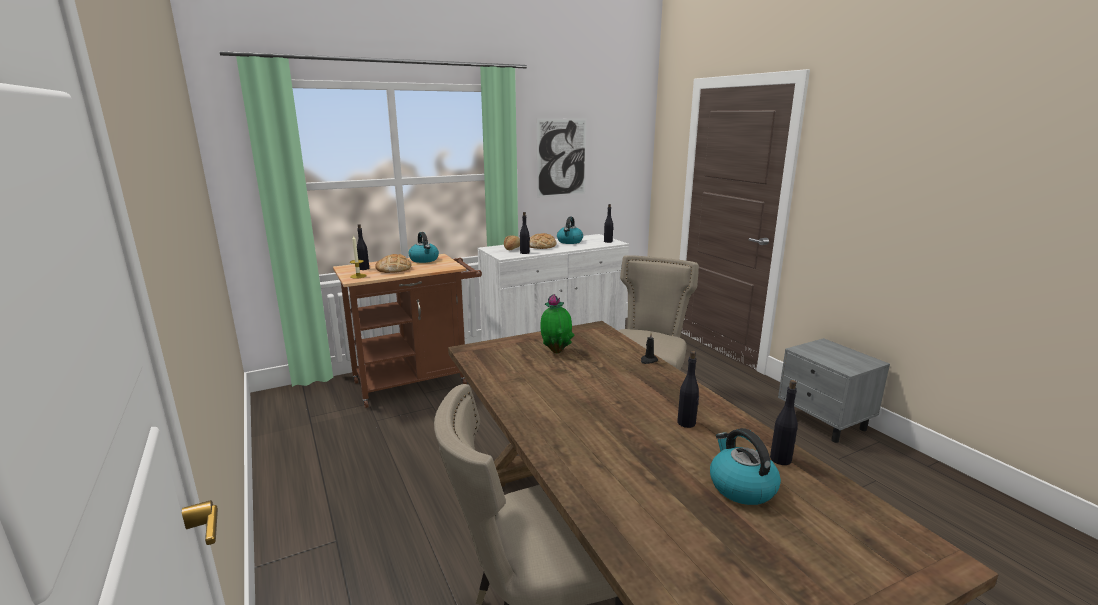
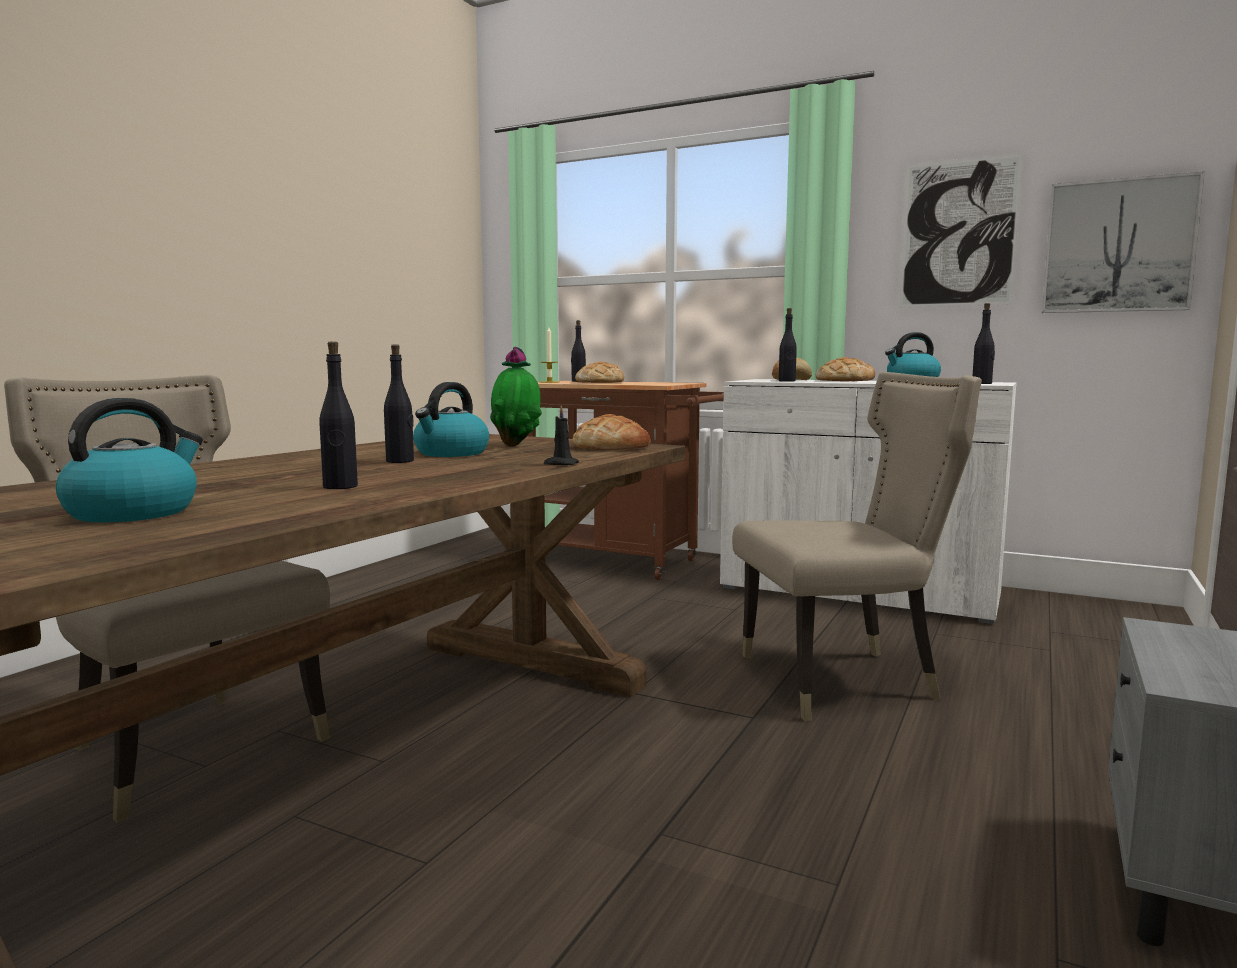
camera: 55 degrees right, 10 degrees down
kettle [408,232,439,263] -> kettle moved to [413,382,489,457]
black bottle [770,380,798,465] -> black bottle moved to [384,344,414,463]
none -> bread [573,414,650,450]
none -> picture [1042,171,1205,313]

